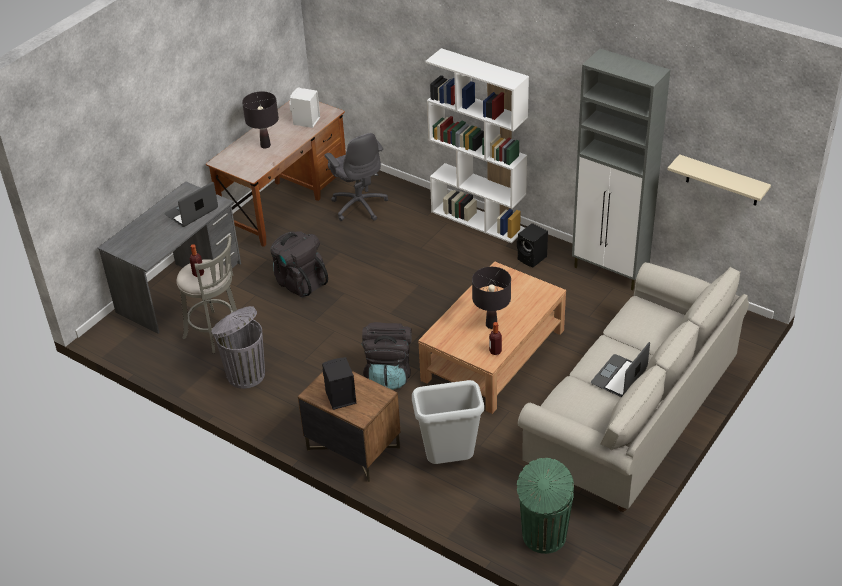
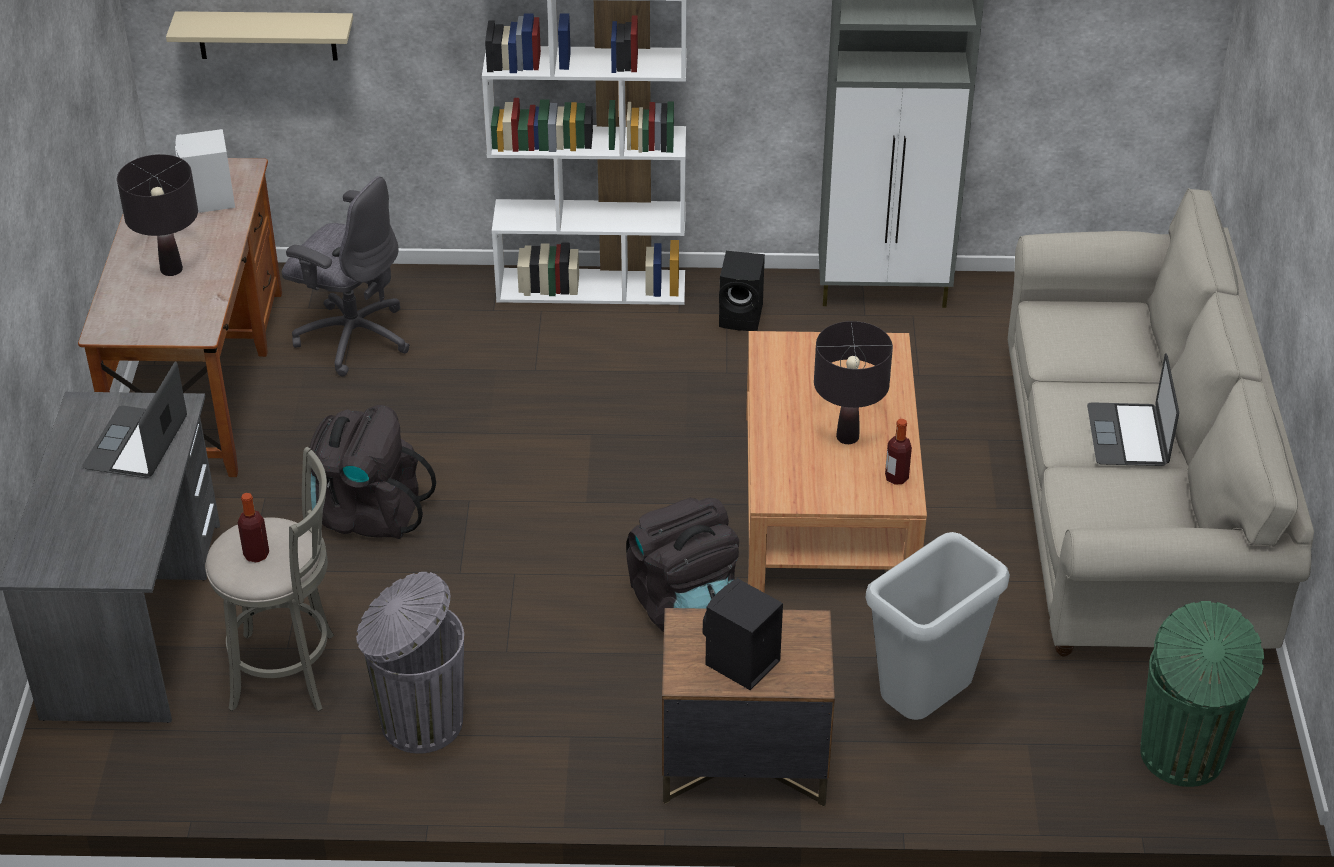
camera: 35 degrees left, 0 degrees up
beige shelf [667,154,771,206] -> beige shelf moved to [166,11,353,61]

